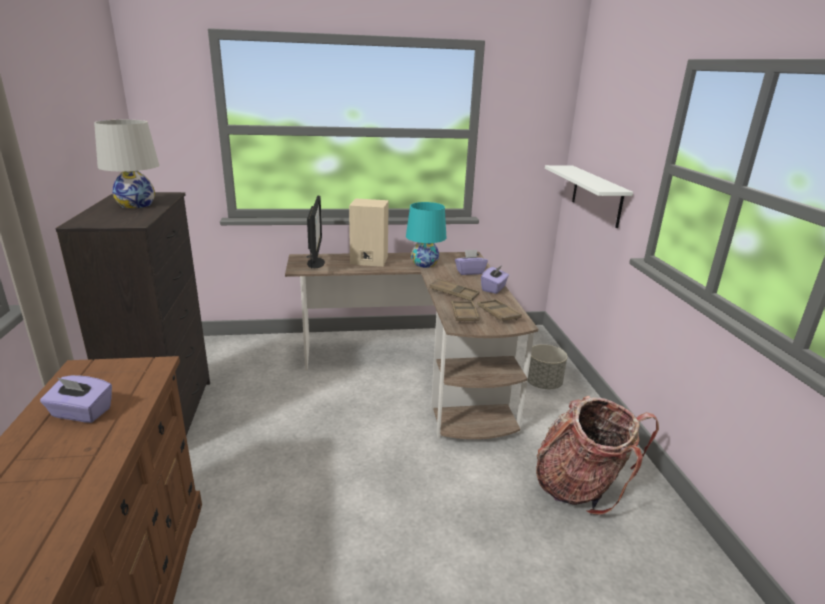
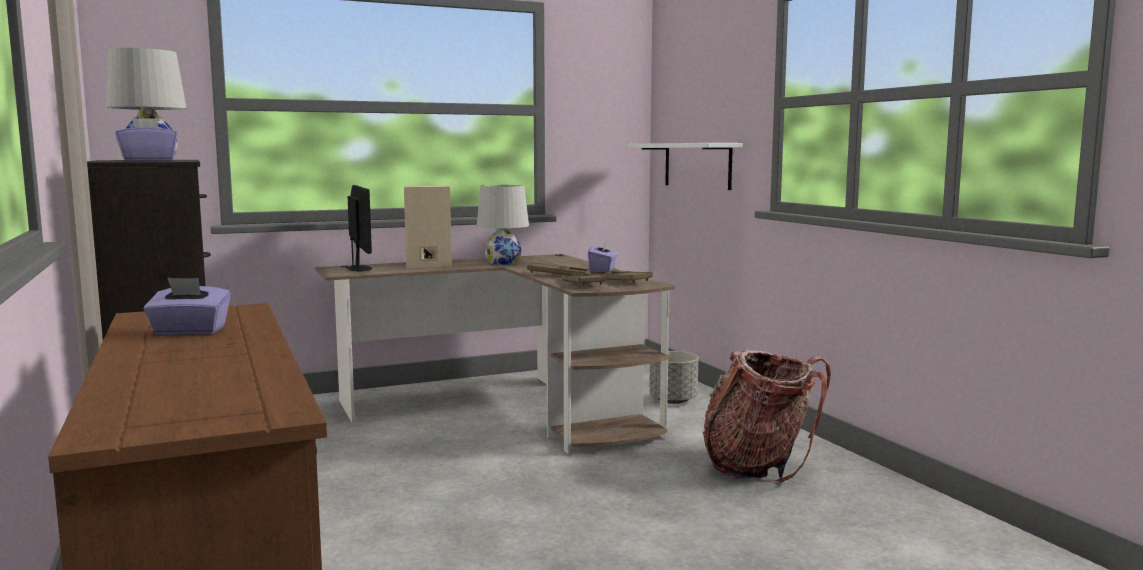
camera: 15 degrees left, 15 degrees down
turquoise table lamp [406,202,446,268] -> white table lamp [477,185,529,265]
purple tissue box [455,250,488,275] -> purple tissue box moved to [115,118,177,161]

